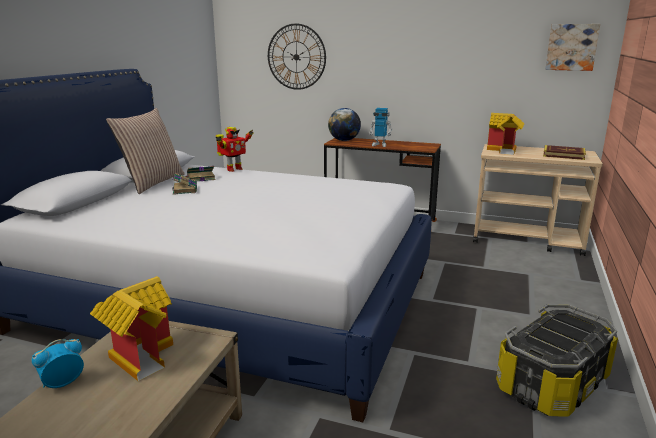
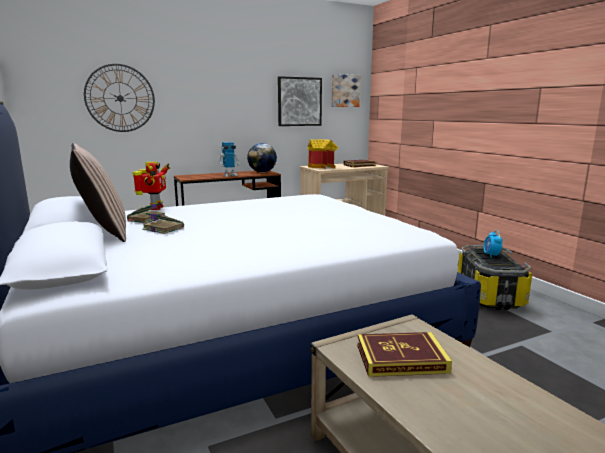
camera: 45 degrees left, 5 degrees down
alarm clock [32,339,84,388] -> alarm clock moved to [483,230,503,258]
toy house [90,276,173,381] -> book [357,332,452,377]
globe [328,108,361,141] -> globe moved to [247,143,277,173]
none -> picture [278,76,322,126]

